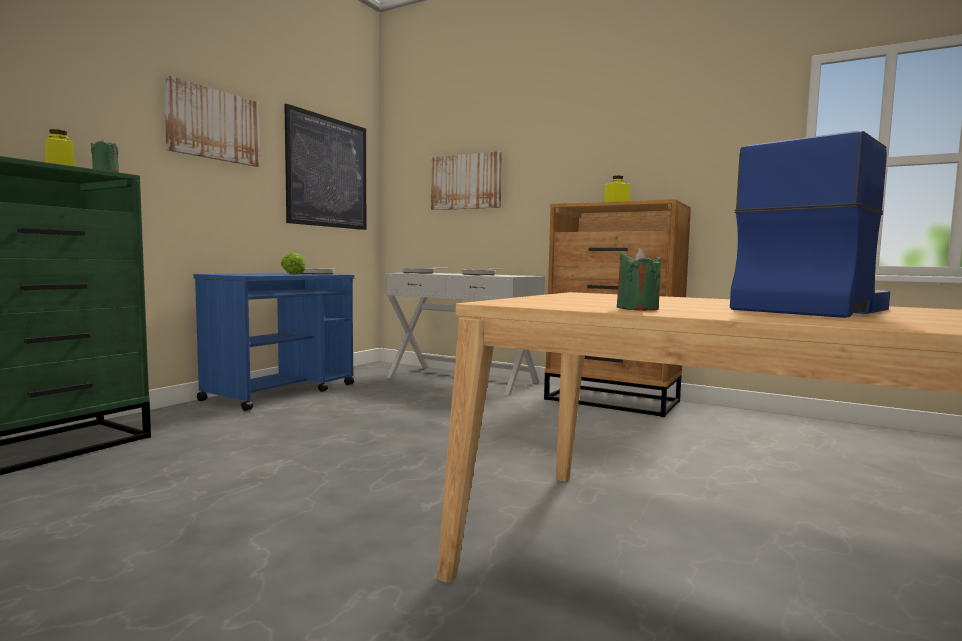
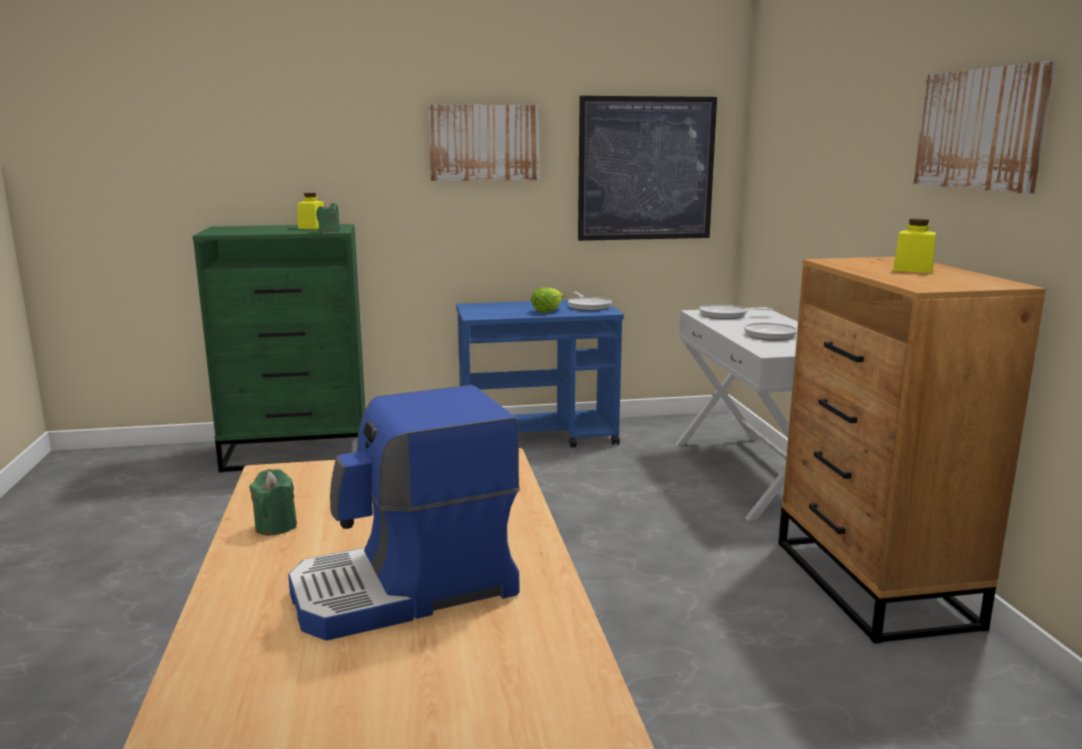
camera: 50 degrees right, 10 degrees up
picture [431,151,502,210] -> picture moved to [914,61,1055,194]
coffee machine [730,131,890,318] -> coffee machine turned 150 degrees clockwise [288,385,520,641]

